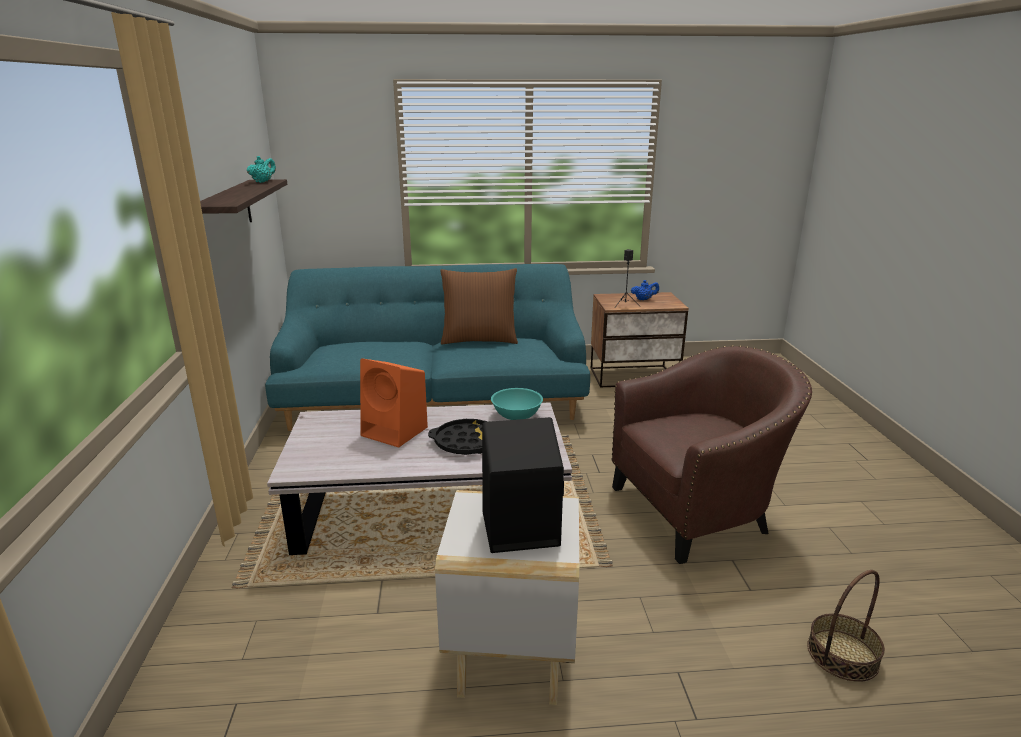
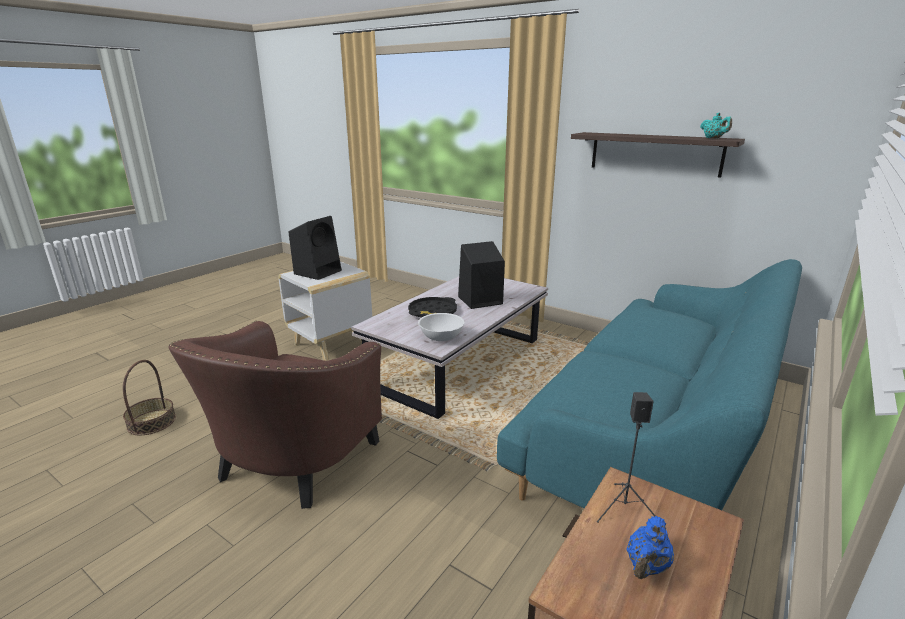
camera: 130 degrees right, 0 degrees up
orange speaker [360,358,428,447] -> black speaker [458,241,505,309]
brown pillow [440,268,518,344] -> none
turquoise bowl [491,388,543,420] -> white bowl [418,313,464,341]

